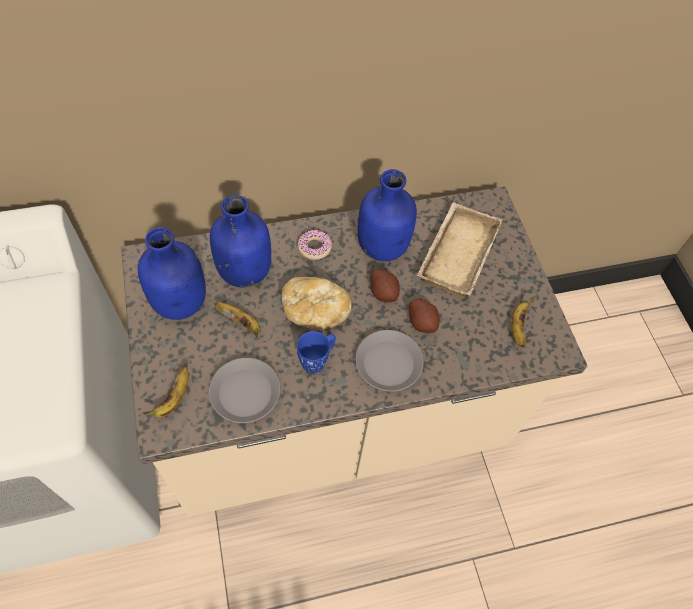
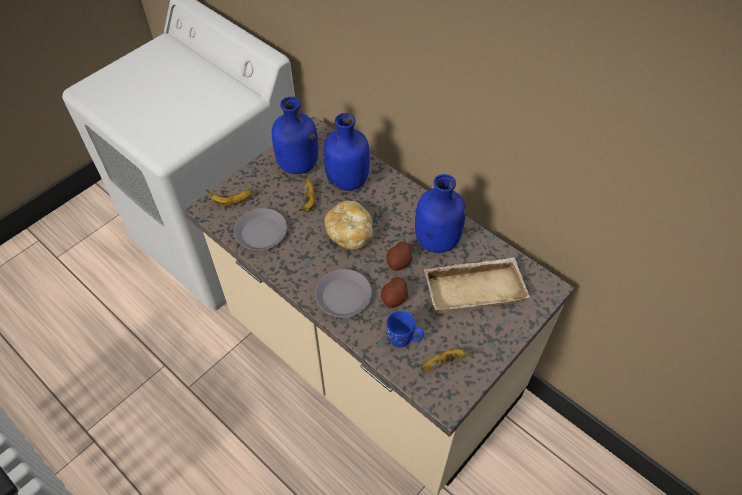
camera: 60 degrees right, 5 degrees down
blue mug [297,331,336,373] -> blue mug moved to [387,311,424,348]
donut [298,230,332,260] -> none

